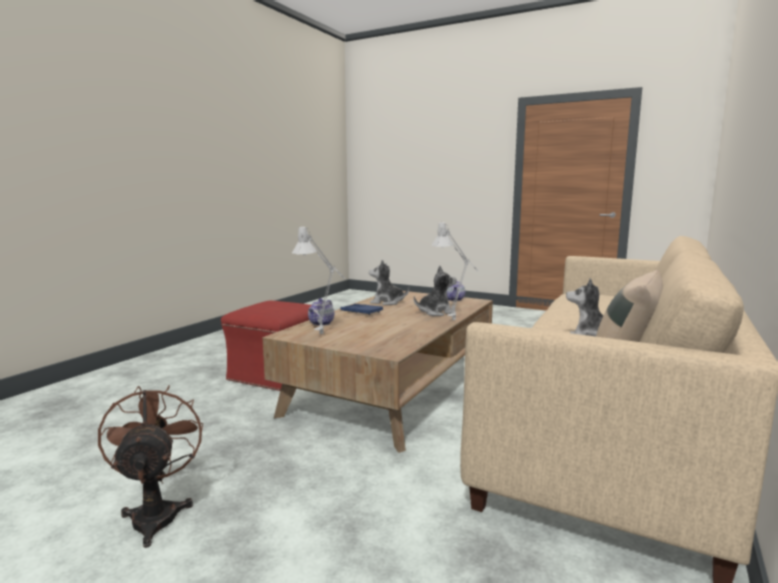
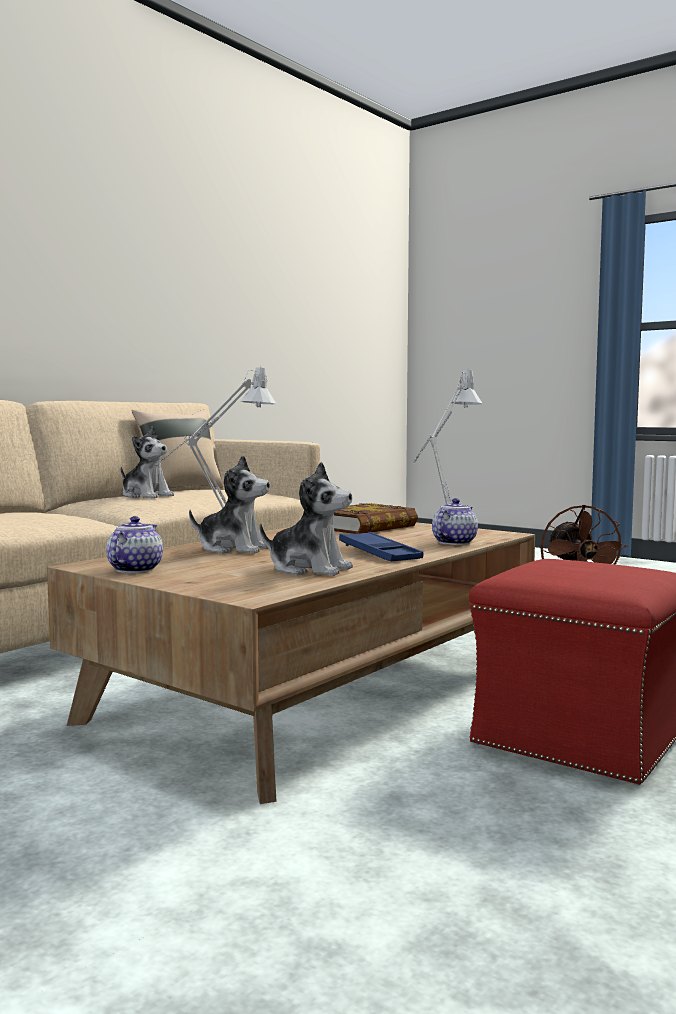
camera: 170 degrees left, 5 degrees down
plush toy [414,266,457,316] -> plush toy turned 150 degrees counterclockwise [189,455,270,554]
none -> book [333,503,418,534]

